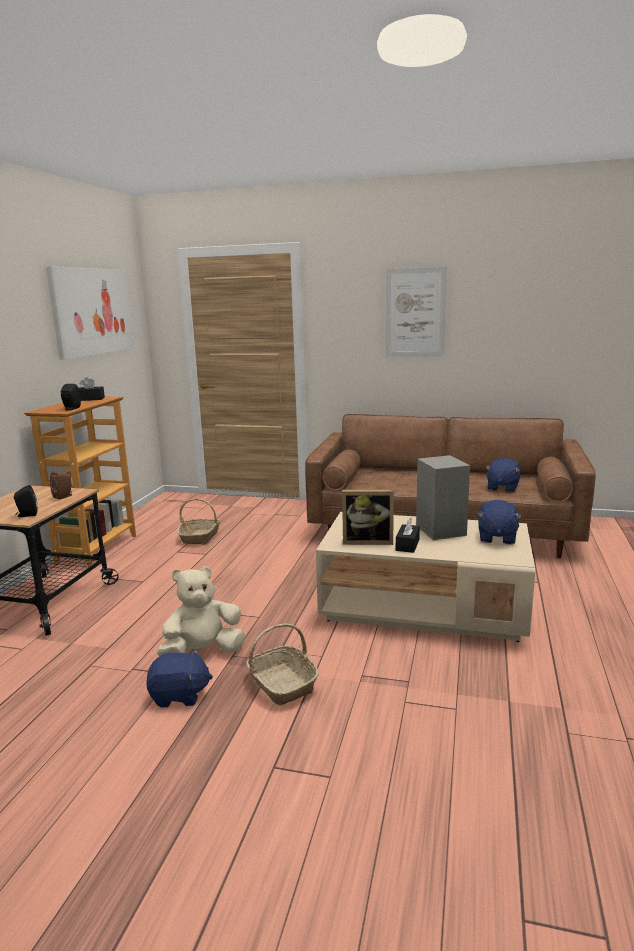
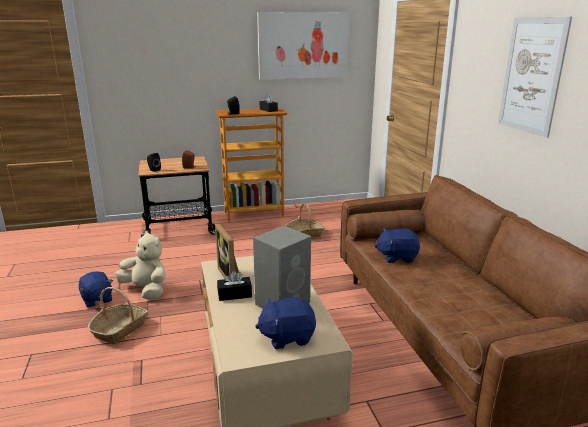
camera: 60 degrees right, 5 degrees up
blue plush toy [485,458,521,492] -> blue plush toy moved to [375,228,420,263]

